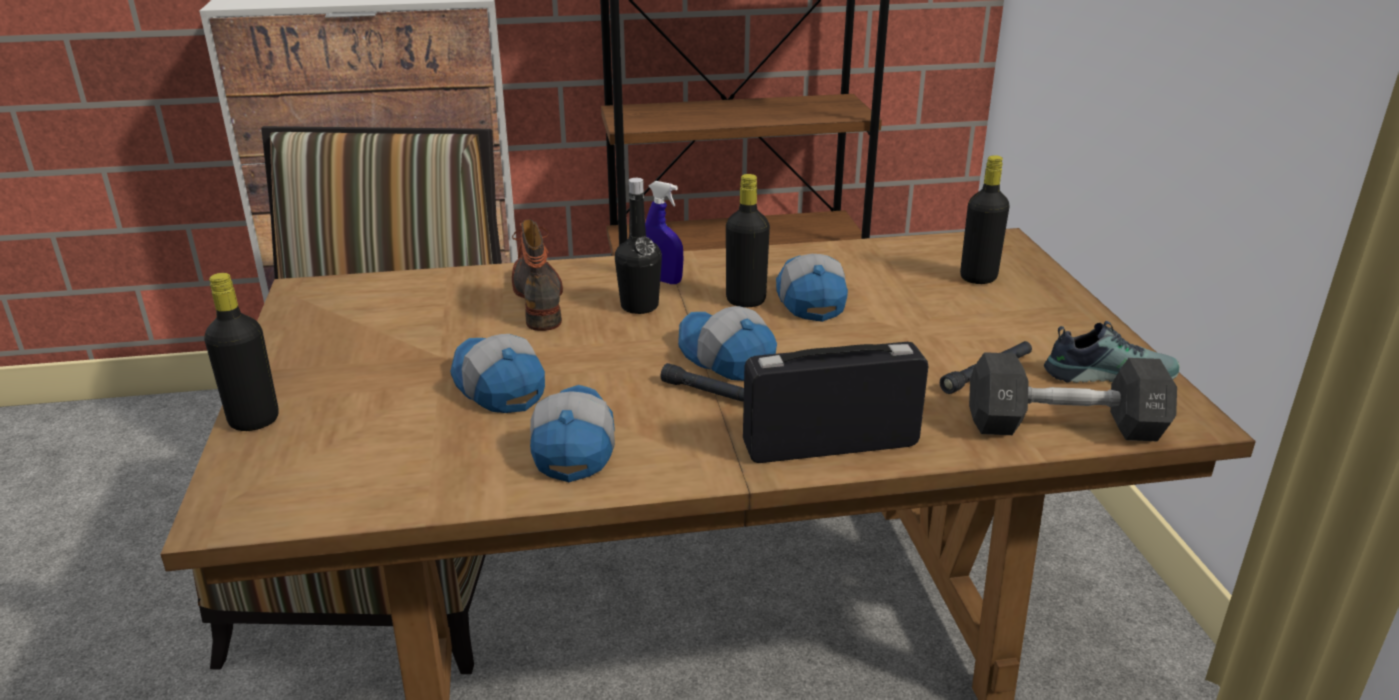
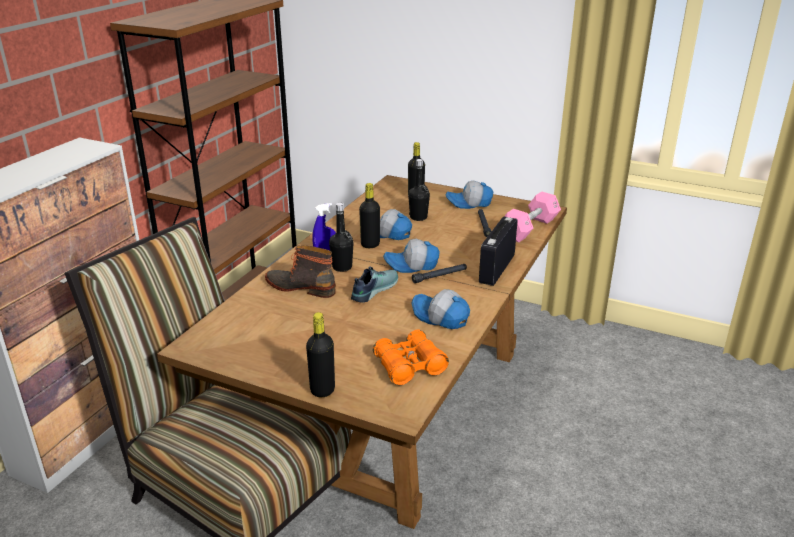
camera: 55 degrees left, 0 degrees up
cap [450,334,545,413] -> cap moved to [445,180,493,209]
black dumbbell [969,352,1177,441] -> pink dumbbell [504,192,561,242]
shoe [1044,321,1180,383] -> shoe moved to [351,266,398,303]
none -> orange binoculars [373,330,449,385]
none -> black bottle [408,159,430,221]

